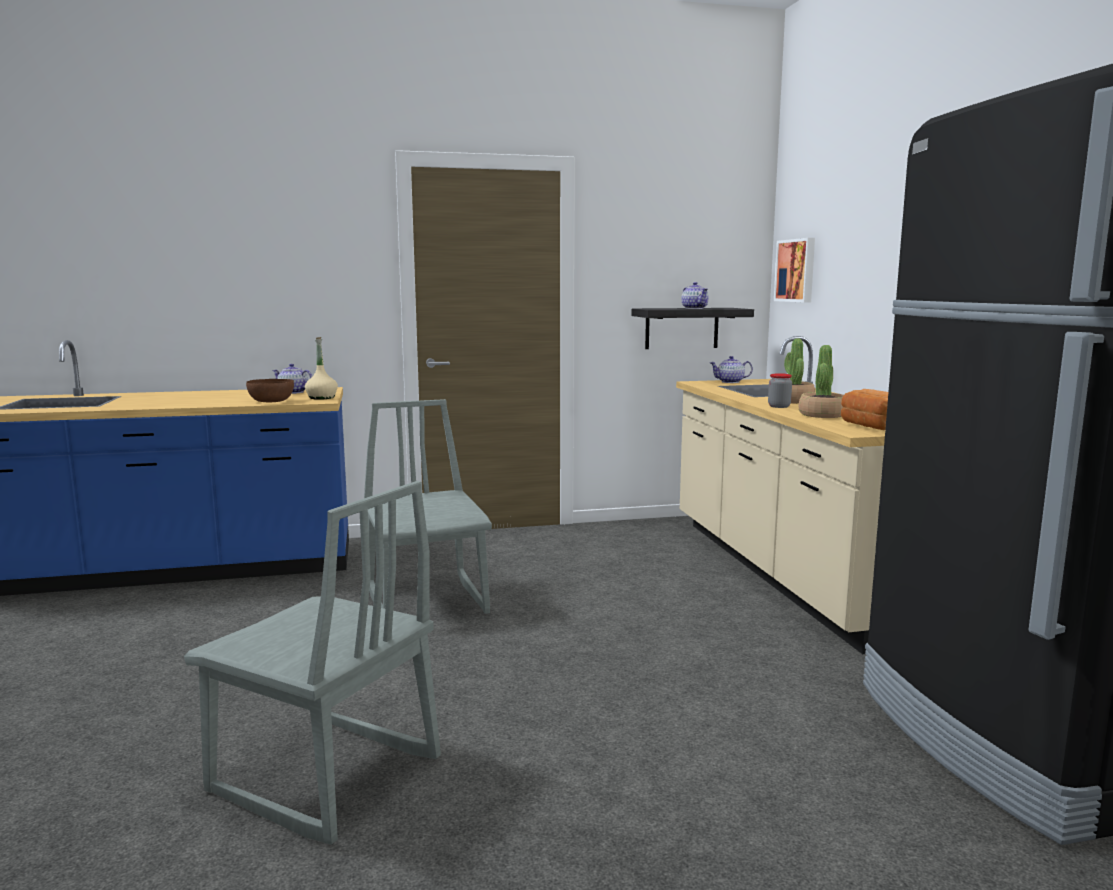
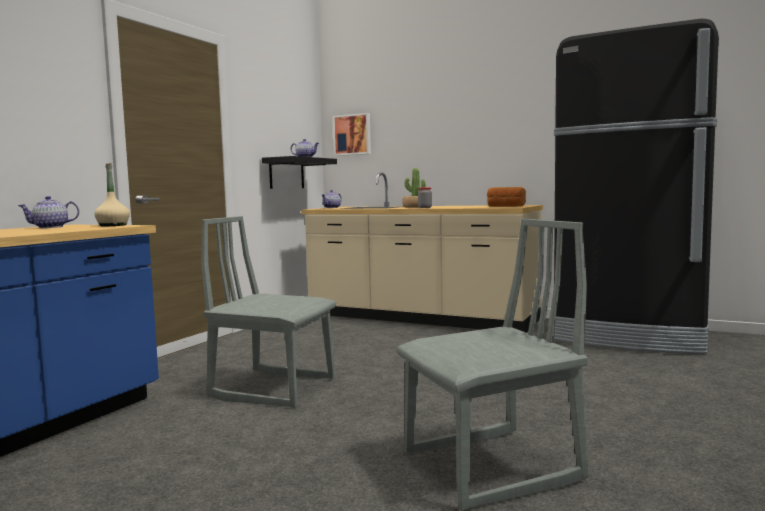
camera: 50 degrees left, 5 degrees down
brown bowl [246,379,294,402] -> none
potted plant [799,345,844,418] -> none

